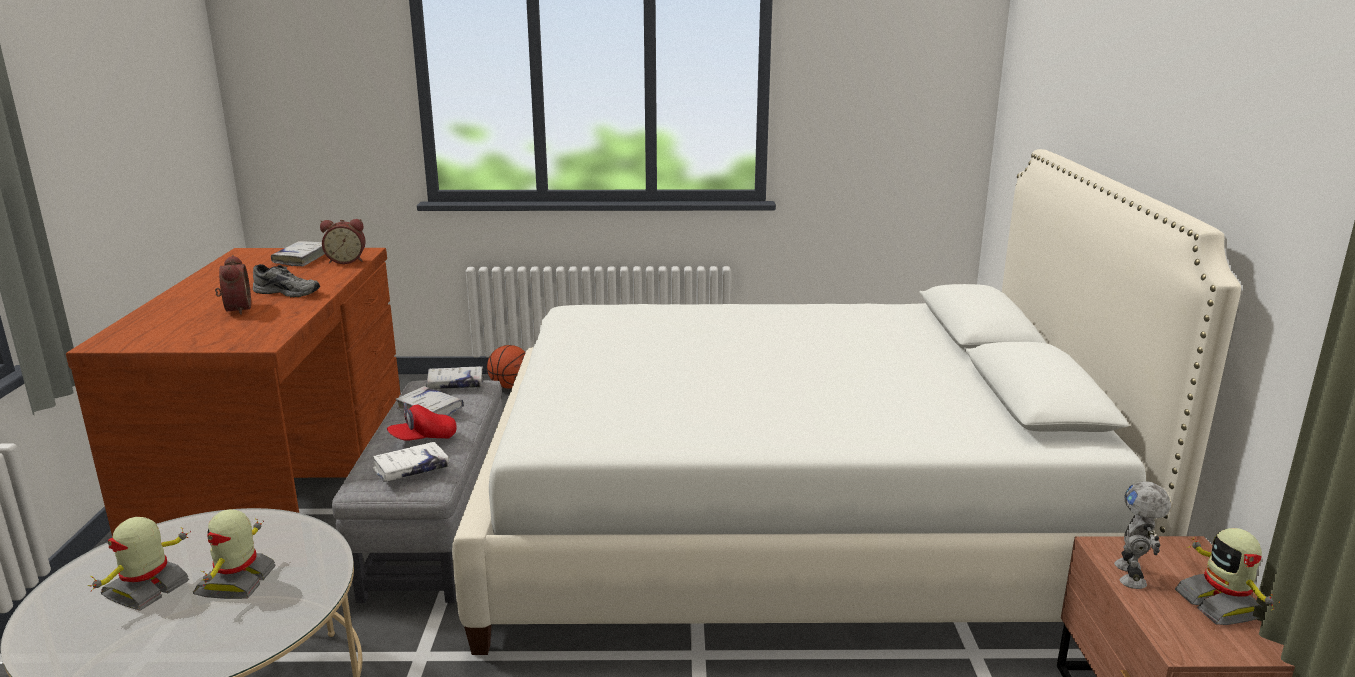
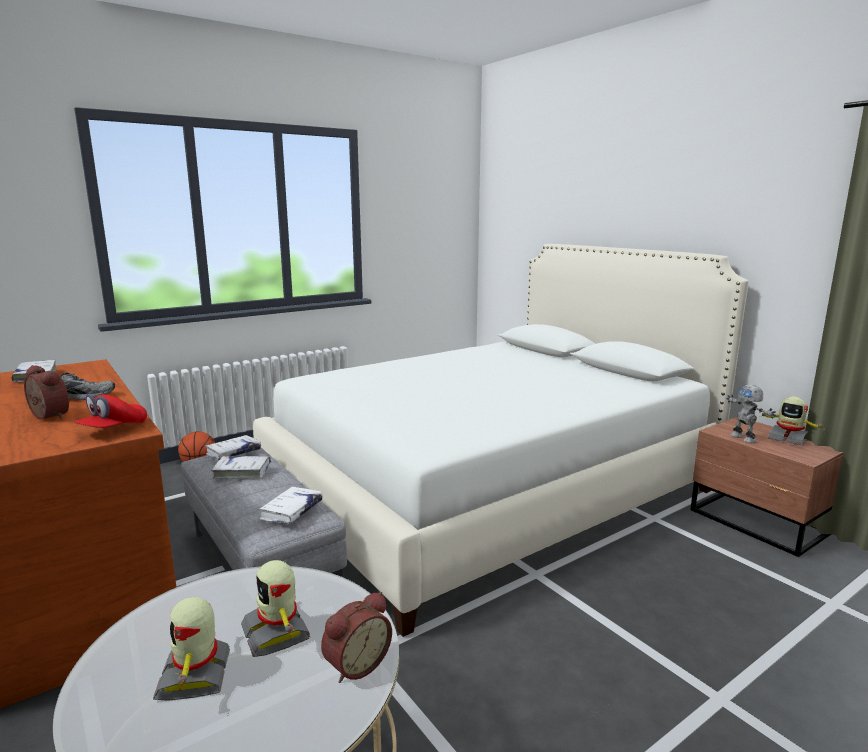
camera: 35 degrees left, 5 degrees down
alarm clock [320,219,366,264] -> alarm clock moved to [321,592,392,683]
red cap [387,403,457,441] -> red cap moved to [74,394,147,428]

